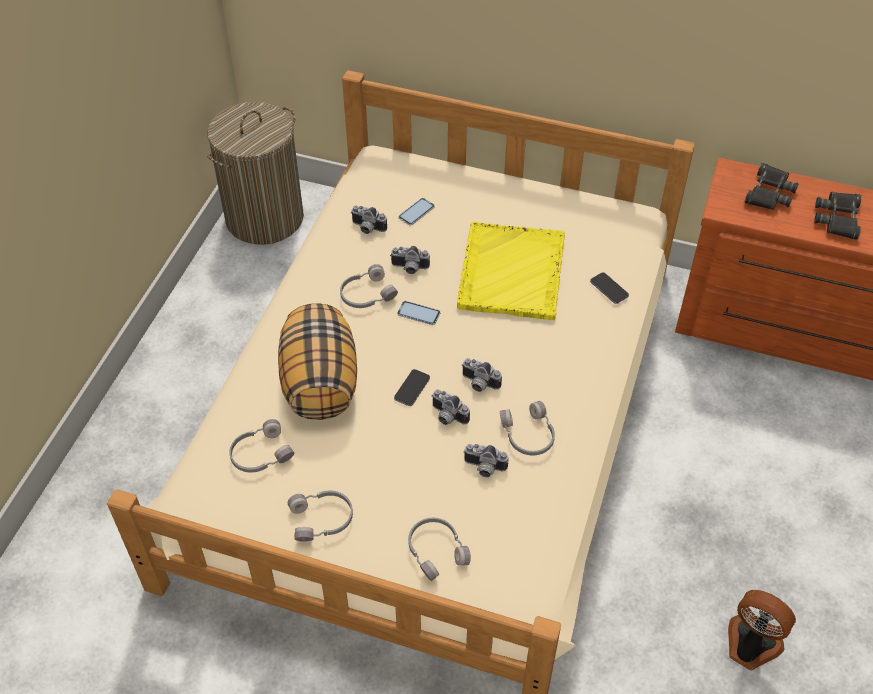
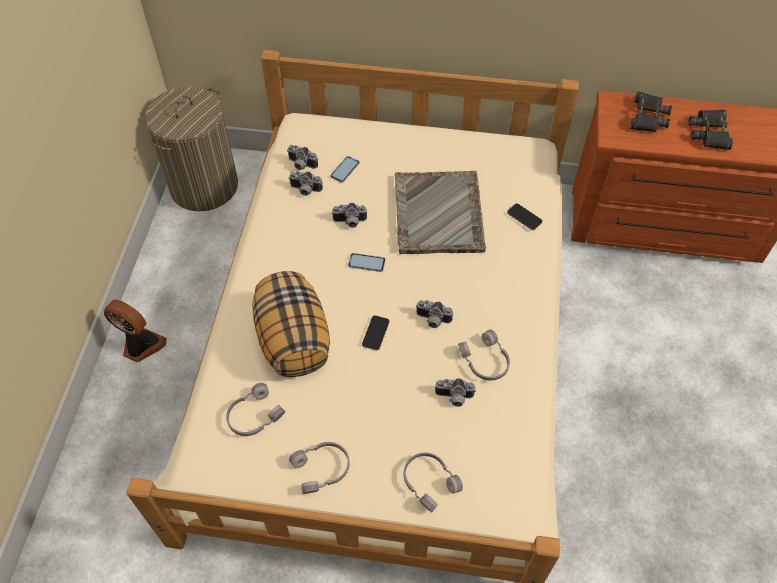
camera: 10 degrees left, 5 degrees up
grey headphones [340,264,398,308] -> none
camera [431,389,470,425] -> camera moved to [287,145,318,170]
yellow tray [457,221,565,320] -> grey tray [395,171,486,254]
fan [728,590,796,670] -> fan moved to [104,300,167,362]

